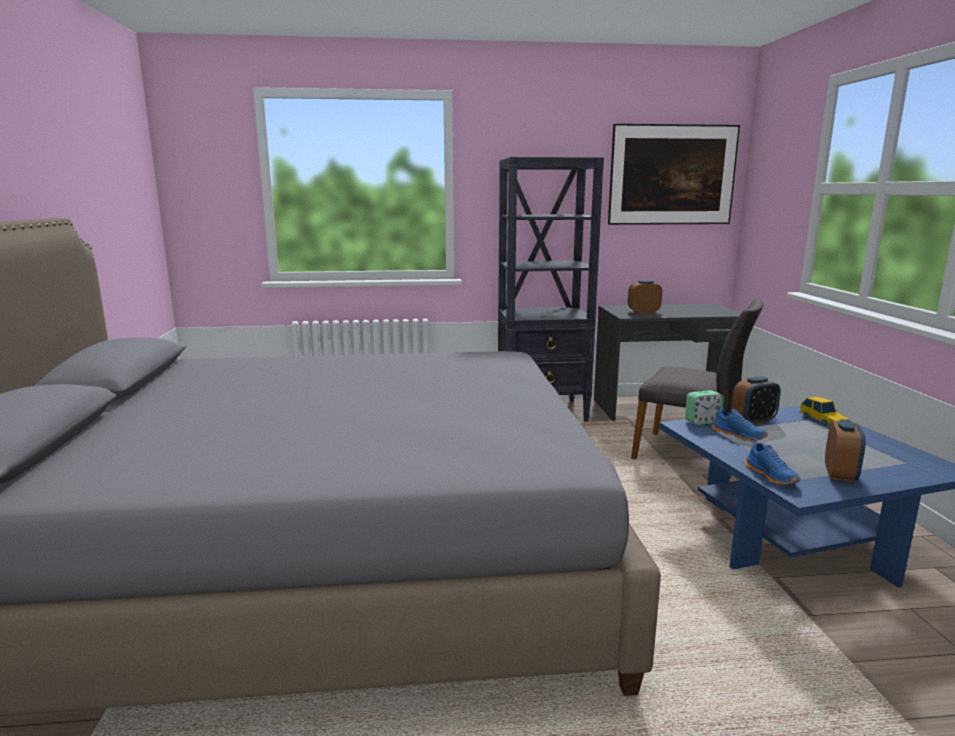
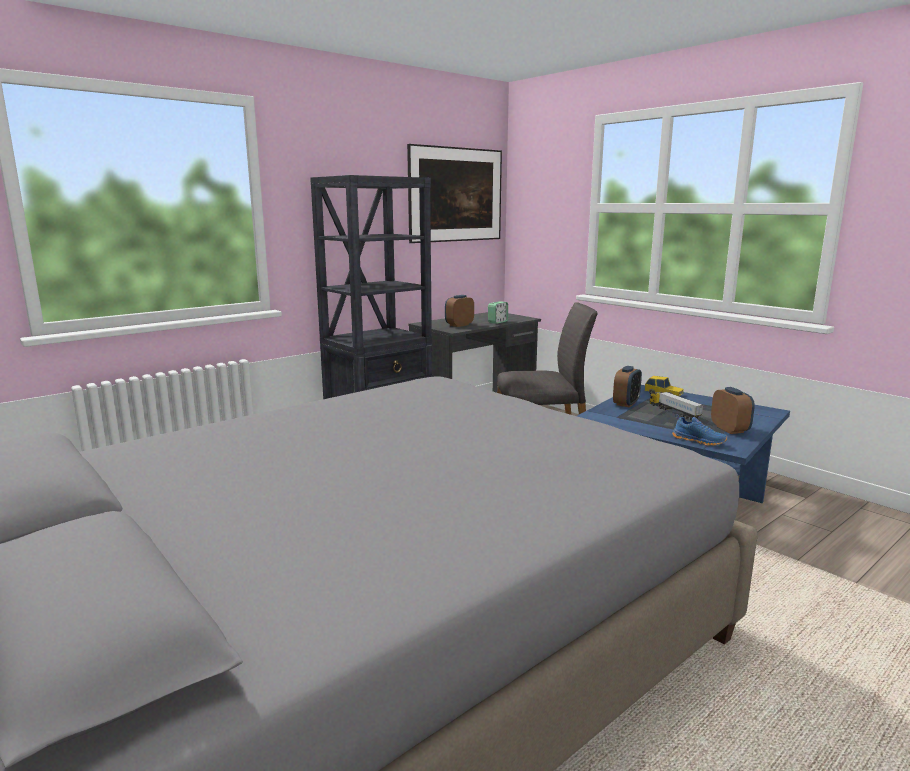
camera: 35 degrees left, 0 degrees up
alarm clock [685,390,724,425] -> alarm clock moved to [488,301,508,324]
blue shoe [712,405,768,441] -> none
none -> toy truck [649,392,704,420]

